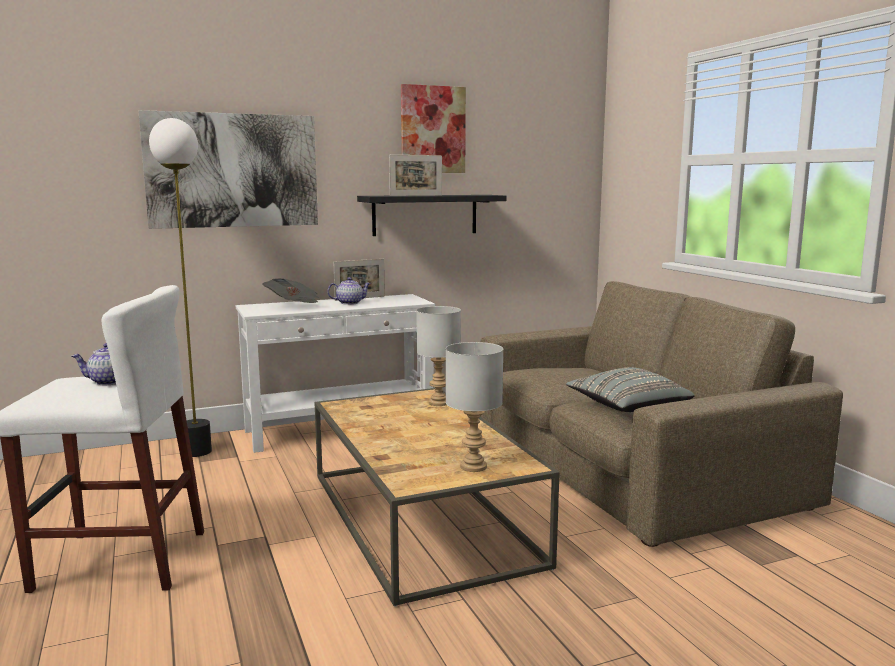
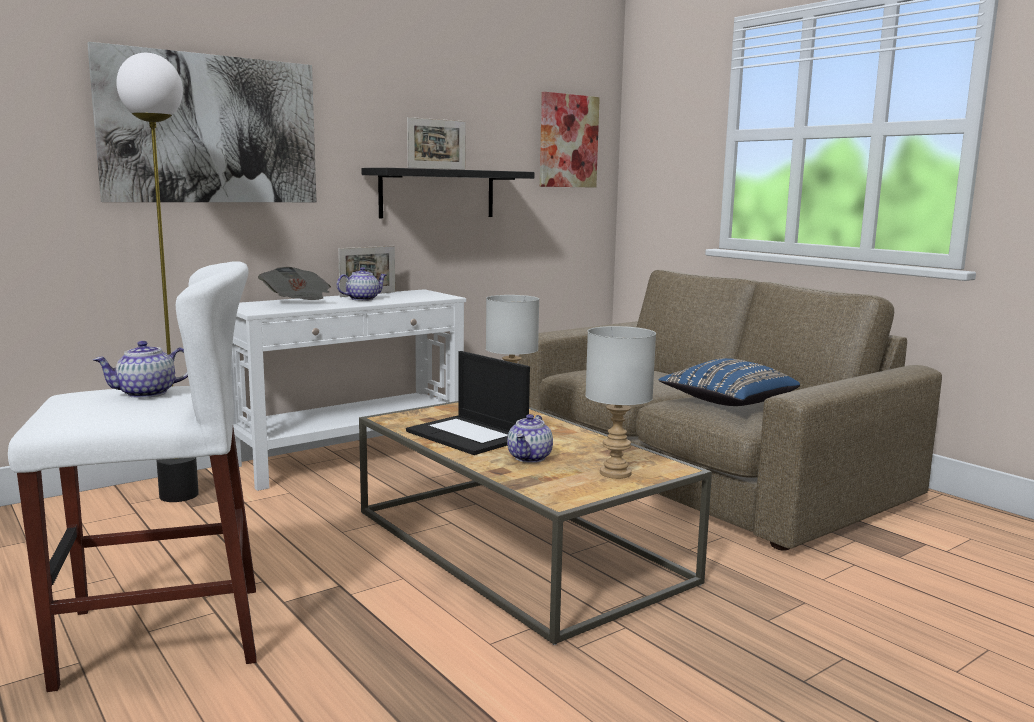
camera: 15 degrees left, 0 degrees up
picture [401,84,466,173] -> picture moved to [540,92,600,188]
grey pillow [566,367,694,412] -> blue pillow [658,358,800,406]
none -> laptop [406,351,530,455]
none -> teapot [507,414,553,463]

